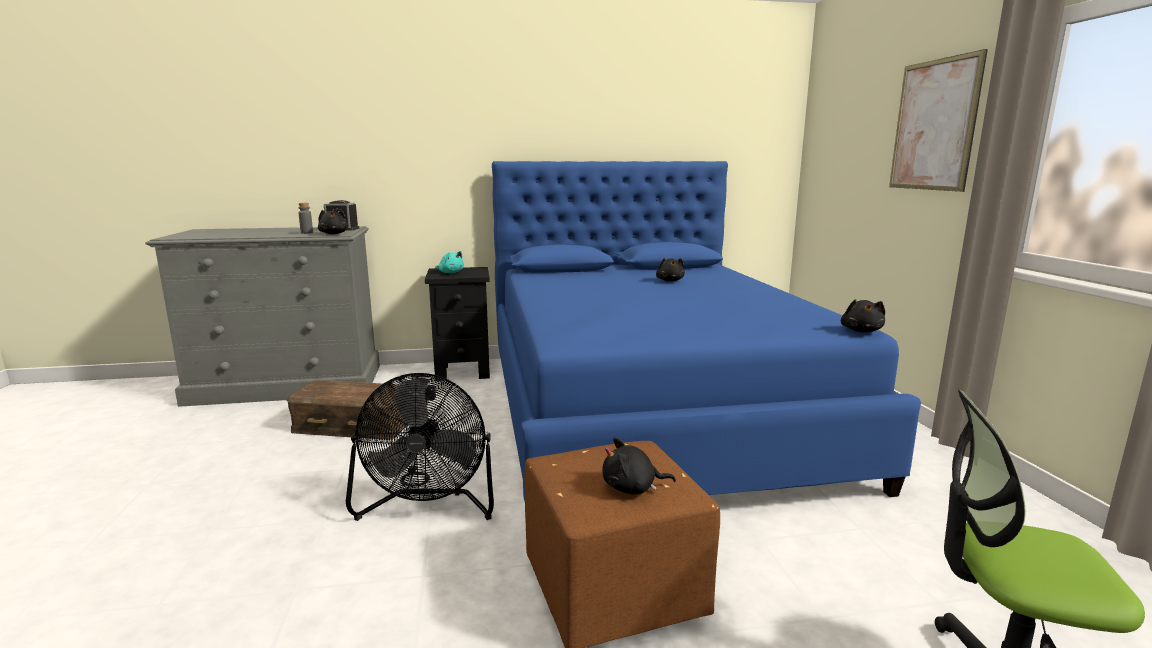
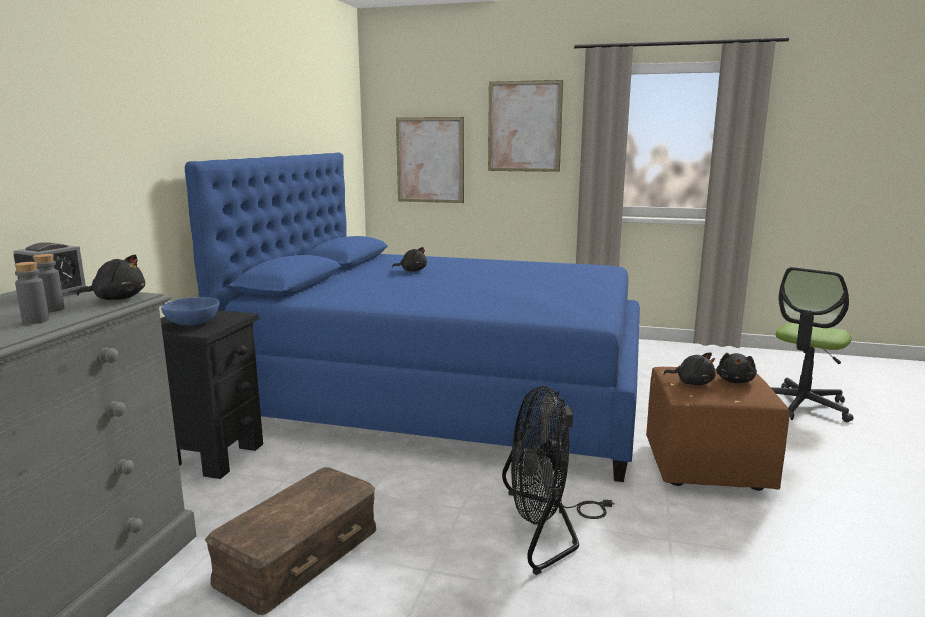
camera: 65 degrees left, 0 degrees up
black fan [346,373,494,521] -> black fan turned 150 degrees clockwise [502,386,615,575]
turquoise plush toy [435,251,464,273] -> blue bowl [161,297,220,325]
black plush toy [841,299,885,333] -> black plush toy moved to [663,352,716,385]
none -> grey bottle [14,262,49,324]
none -> picture [396,117,464,203]

